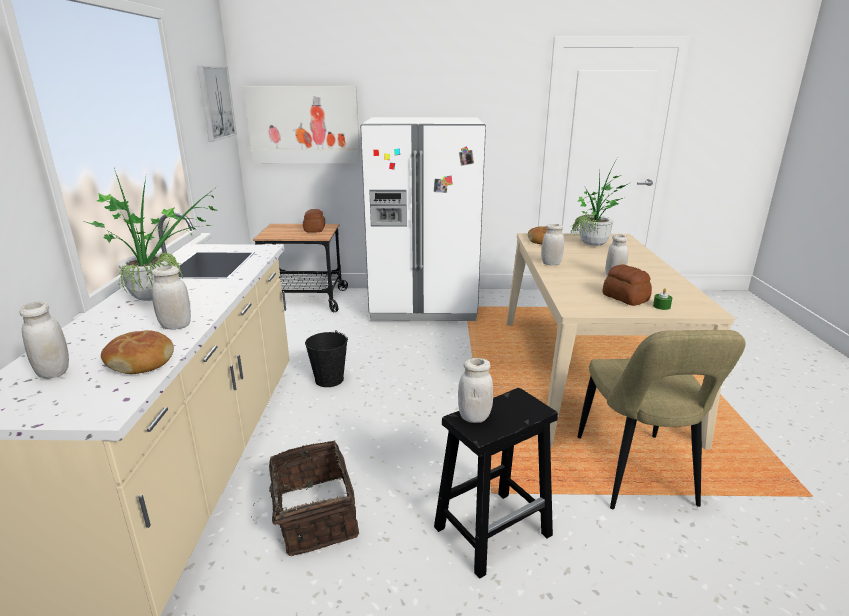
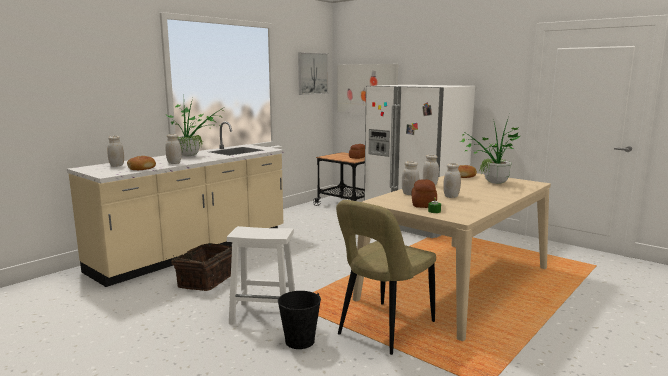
camera: 40 degrees right, 10 degrees down
black bucket [305,330,348,387] -> black bucket moved to [278,291,321,349]
black stool [434,388,558,579] -> white stool [227,226,295,327]
white jar [458,358,493,423] -> white jar moved to [402,161,419,195]

